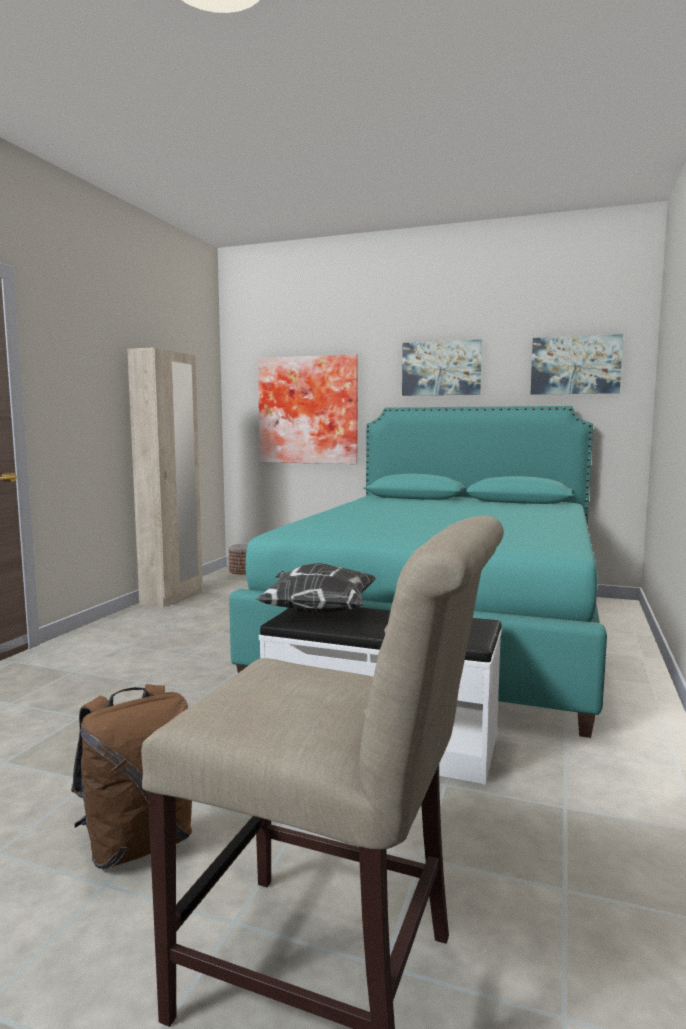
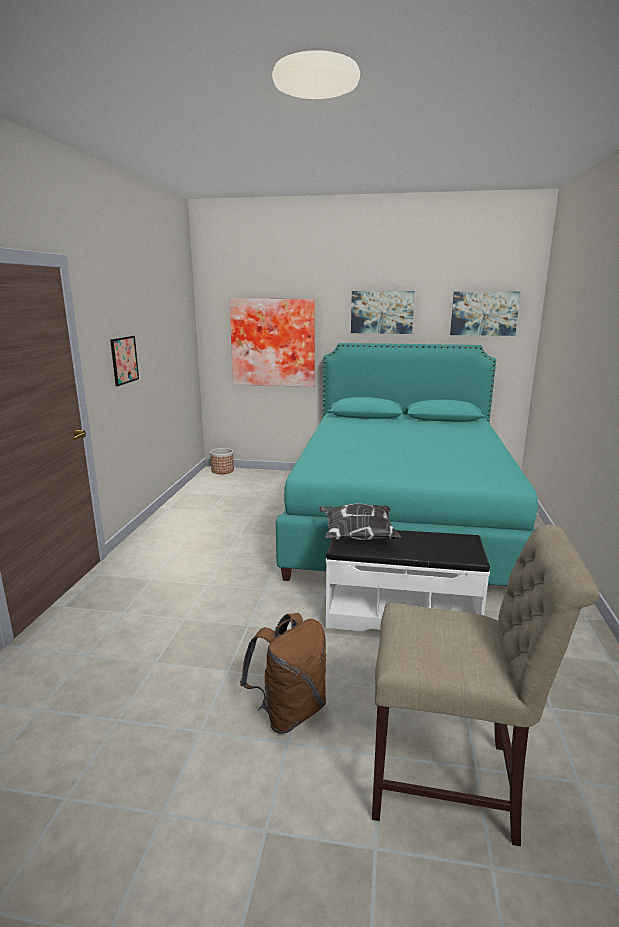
camera: 10 degrees left, 10 degrees up
beige wardrobe [127,348,203,608] -> none
none -> picture [110,336,139,386]

